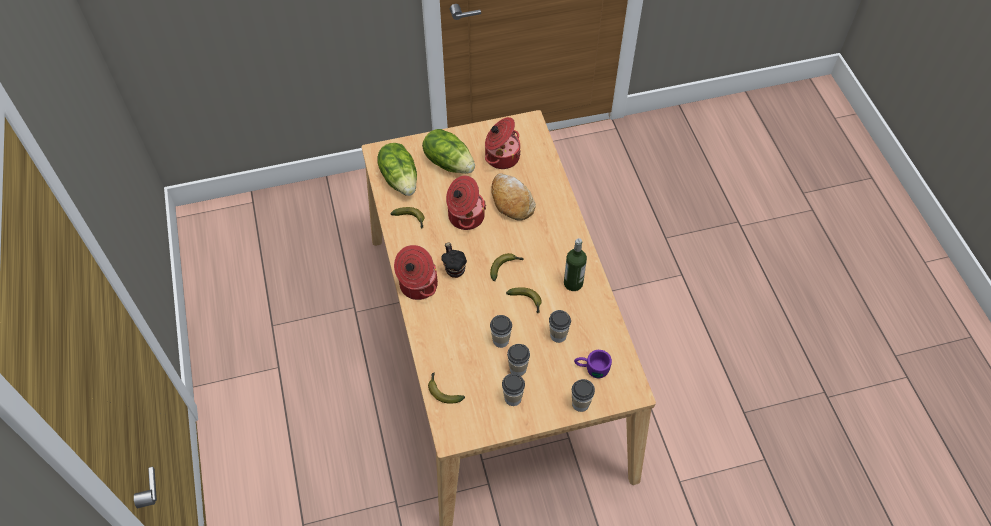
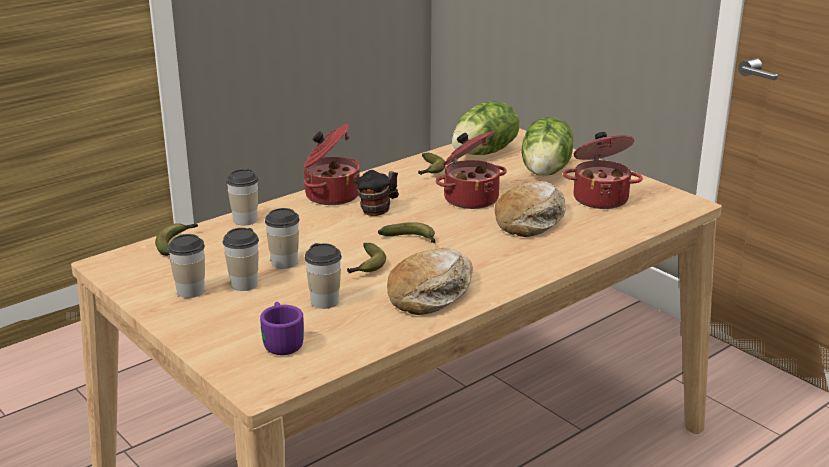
camera: 65 degrees right, 30 degrees down
bottle [564,238,587,291] -> bread [387,248,473,315]
cup [572,379,595,412] -> cup moved to [226,169,258,226]

